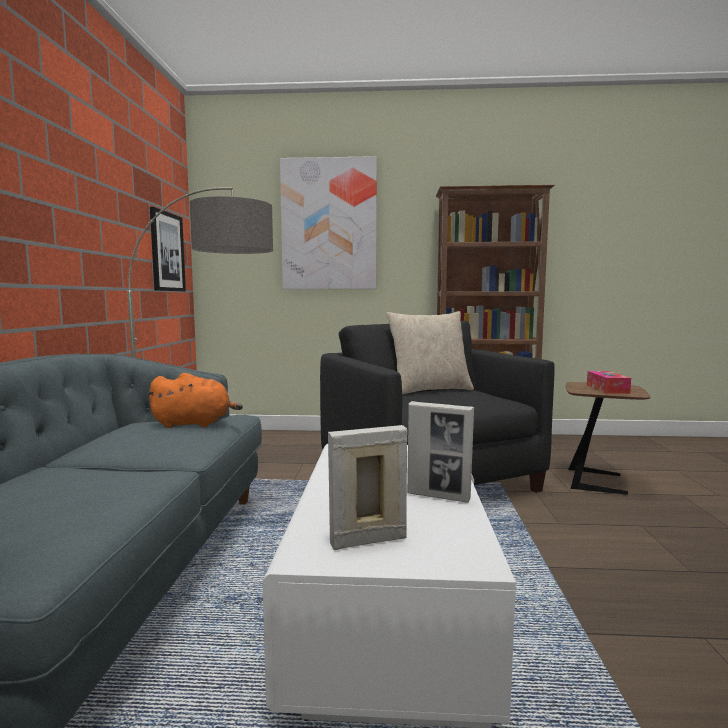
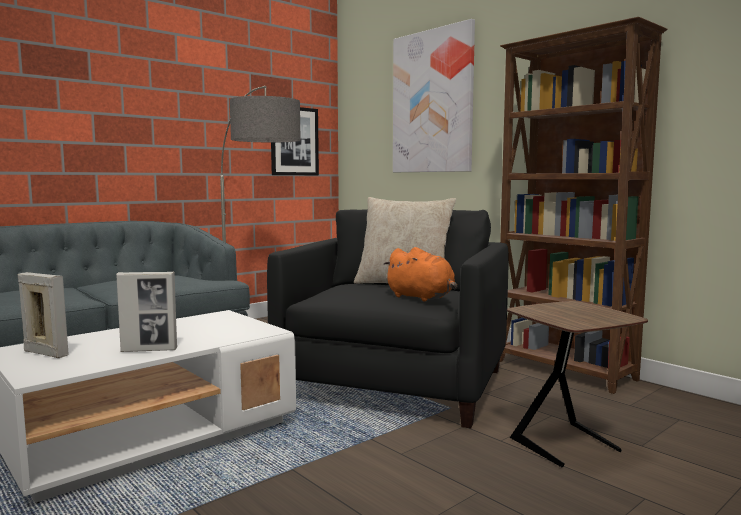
camera: 45 degrees right, 0 degrees up
orange plush toy [146,373,243,428] -> orange plush toy moved to [383,247,457,302]
picture frame [407,401,474,503] -> picture frame turned 75 degrees counterclockwise [116,272,177,352]
tissue box [587,371,631,394] -> none

